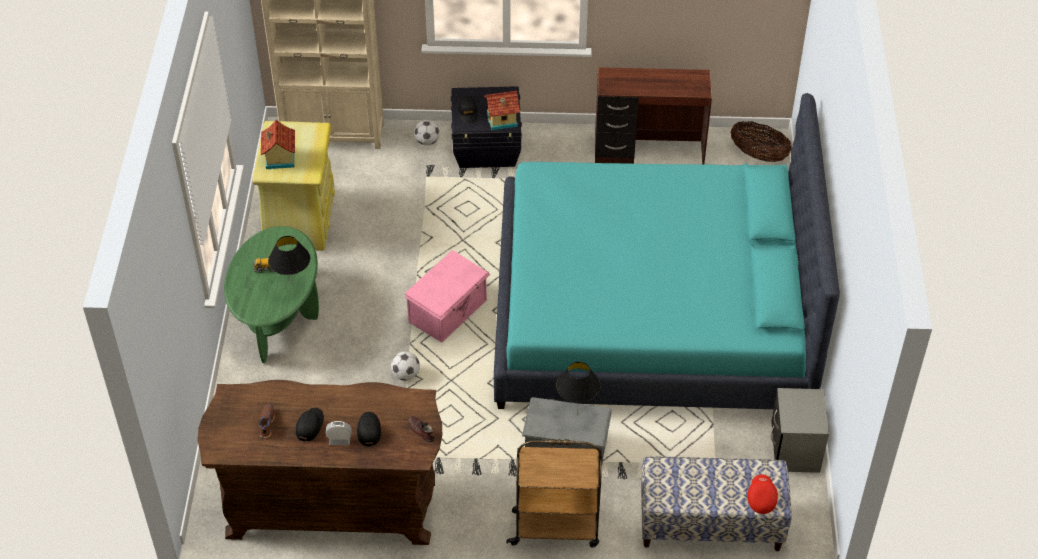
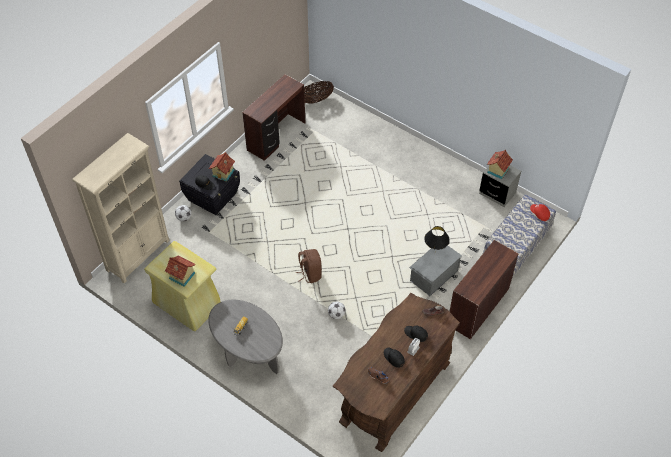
camera: 55 degrees left, 5 degrees up
green coffee table [224,226,319,363] -> grey coffee table [208,300,283,374]
black table lamp [268,236,310,289] -> none
pink storage box [404,250,490,343] -> brown backpack [295,249,322,283]
turquoise bed [494,93,840,409] -> none
brown cart [506,439,602,547] -> brown desk [449,240,519,339]
none -> toy house [487,150,513,179]

